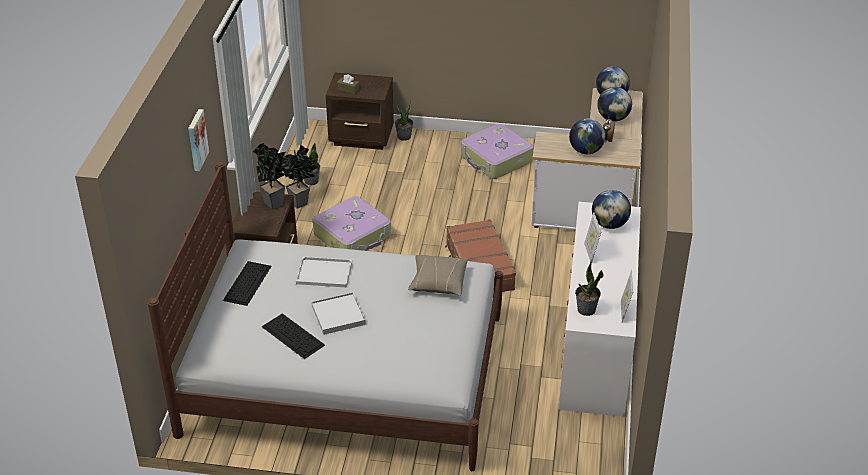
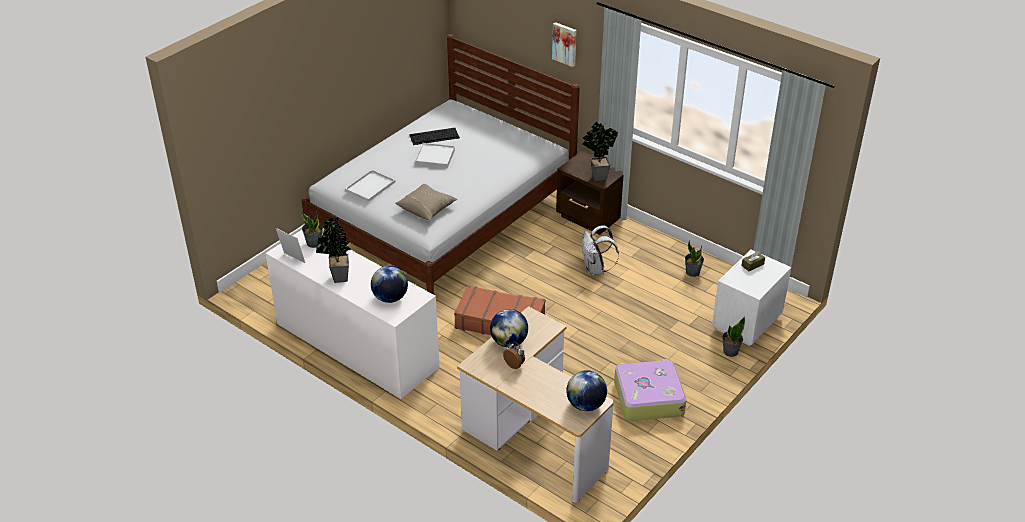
camera: 120 degrees right, 0 degrees up
keyboard [223,261,272,306] -> none
potted plant [281,145,317,209] -> potted plant moved to [316,217,351,283]
white tray [296,257,352,288] -> white tray moved to [345,170,395,202]
suitcase [313,196,391,251] -> white backpack [582,225,619,276]
brown nightstand [326,73,394,150] -> white nightstand [712,250,791,346]
picture frame [584,212,601,264] -> none
globe [597,87,632,121] -> none

